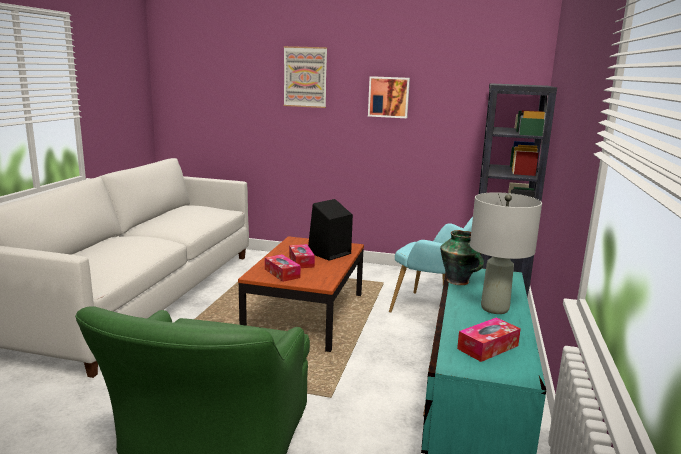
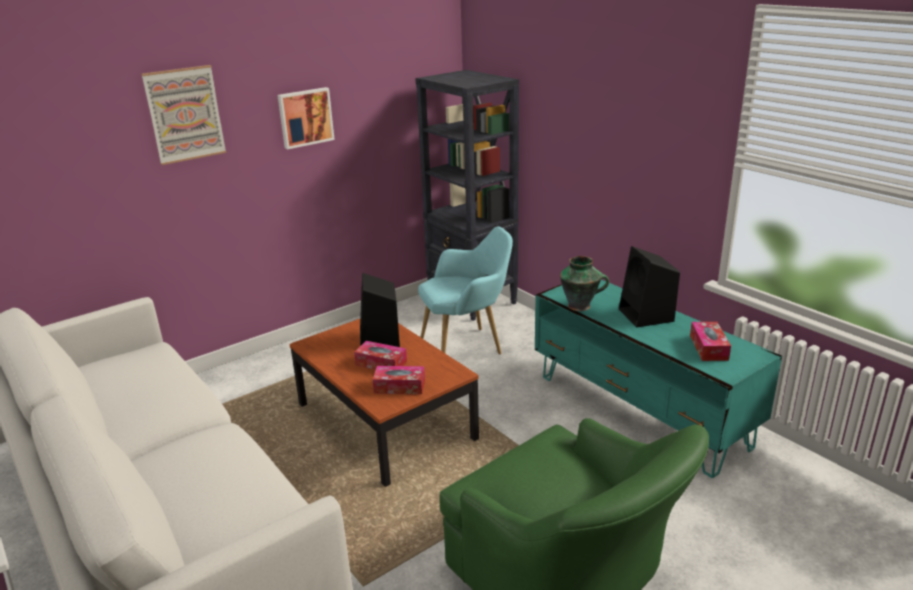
camera: 50 degrees left, 10 degrees up
grey table lamp [470,192,542,314] -> black speaker [619,246,680,327]

